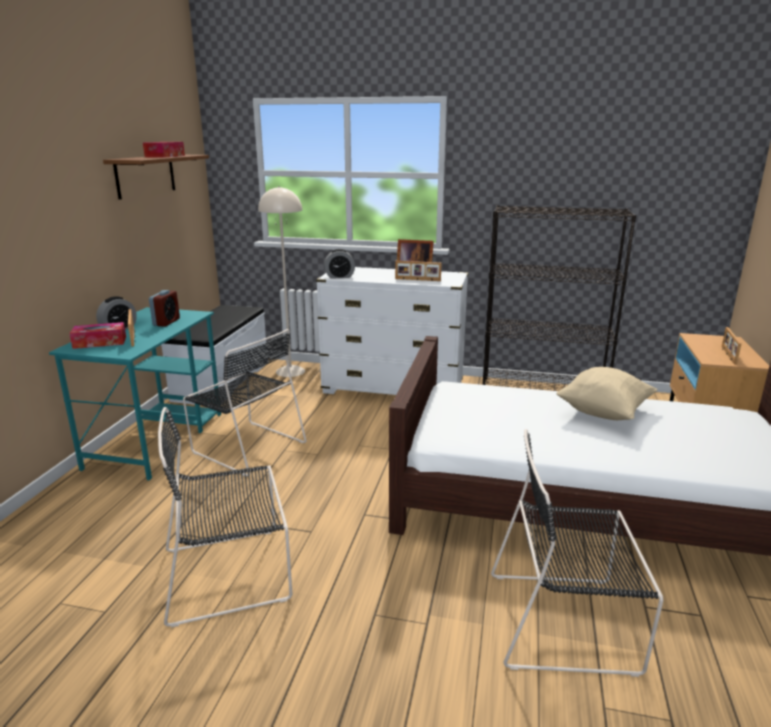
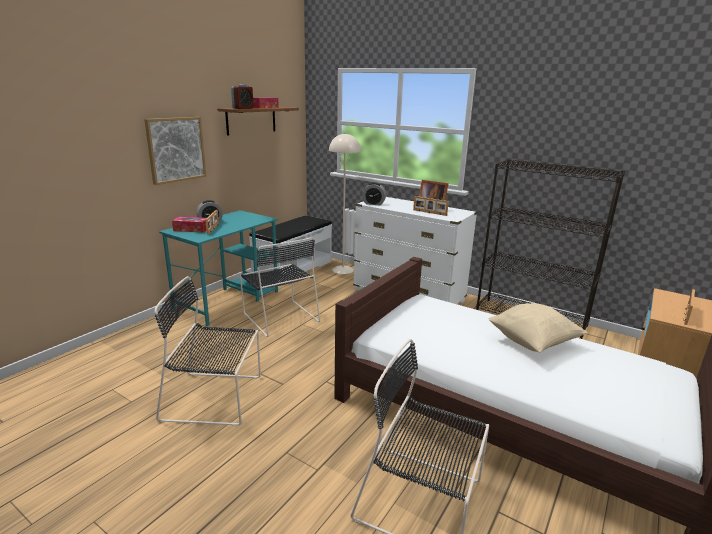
camera: 20 degrees right, 0 degrees up
alarm clock [149,290,180,327] -> alarm clock moved to [231,84,254,109]
none -> picture [144,117,206,185]

